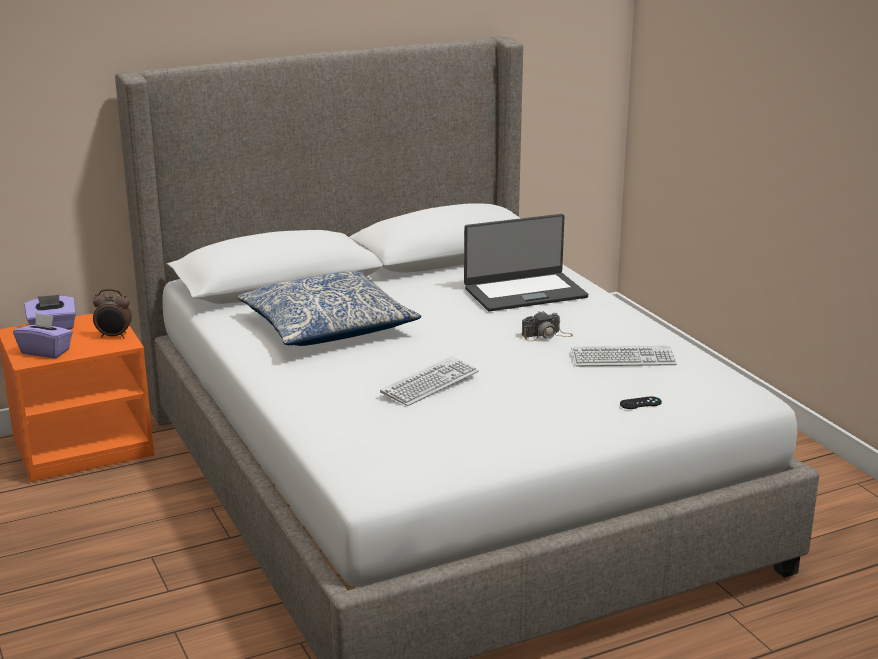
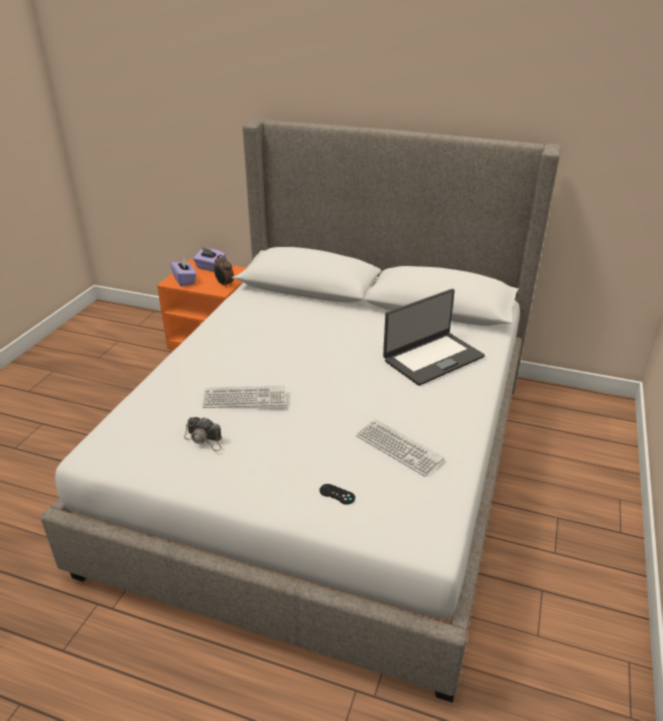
camera: 45 degrees right, 10 degrees up
pillow [238,271,421,346] -> none
laptop [464,214,588,312] -> laptop turned 60 degrees counterclockwise [383,289,485,386]
camera [522,311,573,341] -> camera moved to [184,417,222,451]

